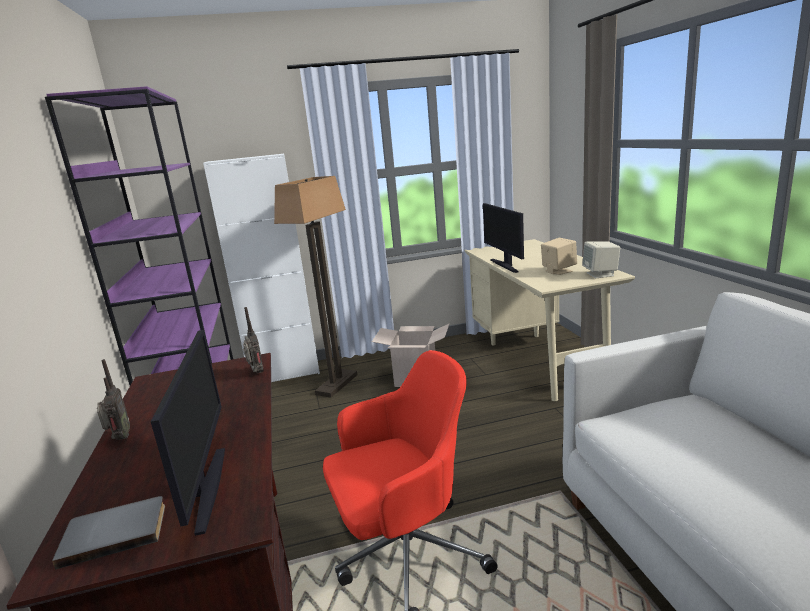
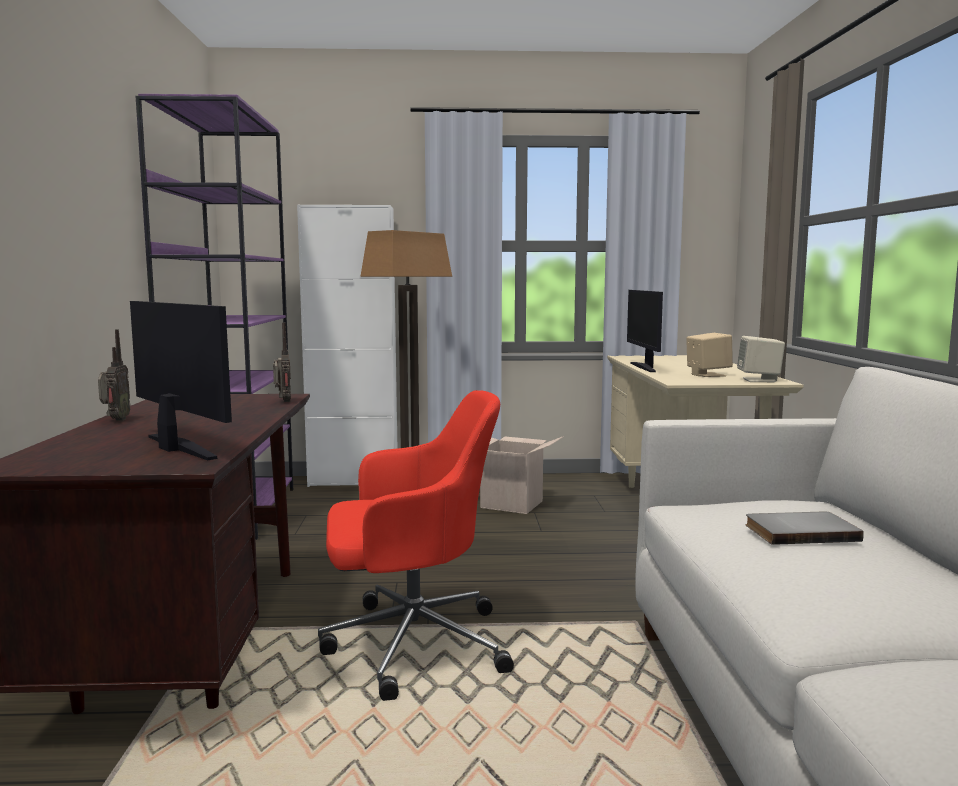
camera: 10 degrees right, 10 degrees down
grey book [52,496,165,569] -> grey book moved to [745,512,864,545]
monitor [151,330,225,536] -> monitor turned 45 degrees counterclockwise [130,301,232,460]

